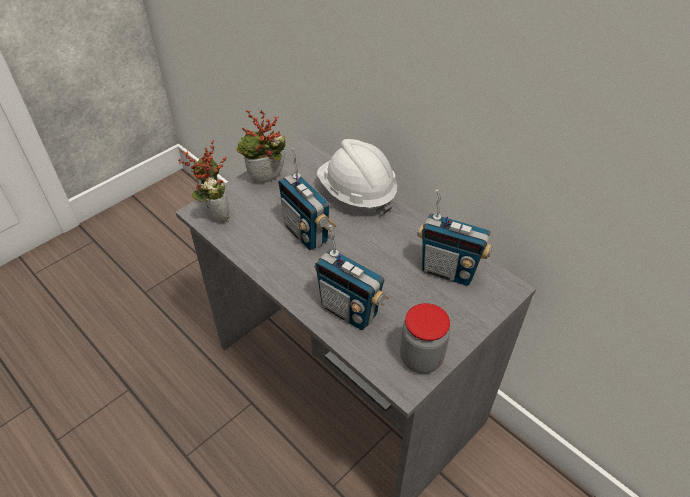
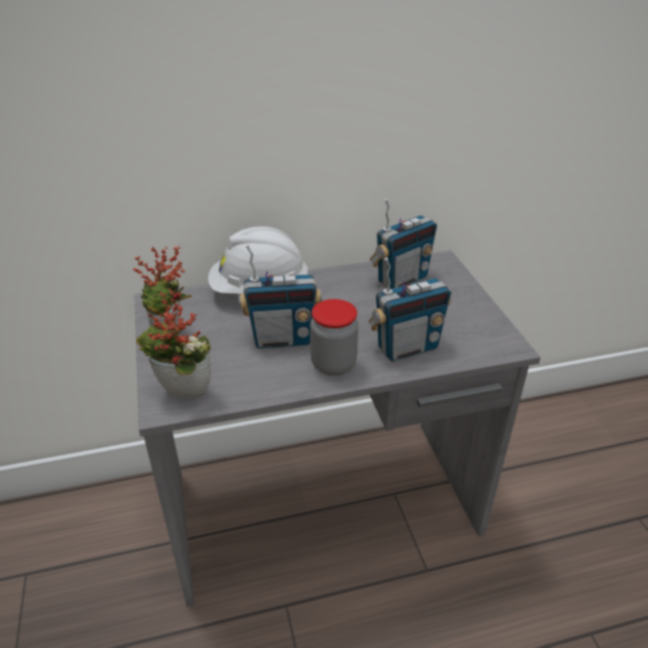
camera: 60 degrees left, 10 degrees down
jar [400,303,450,373] -> jar moved to [310,299,358,376]

